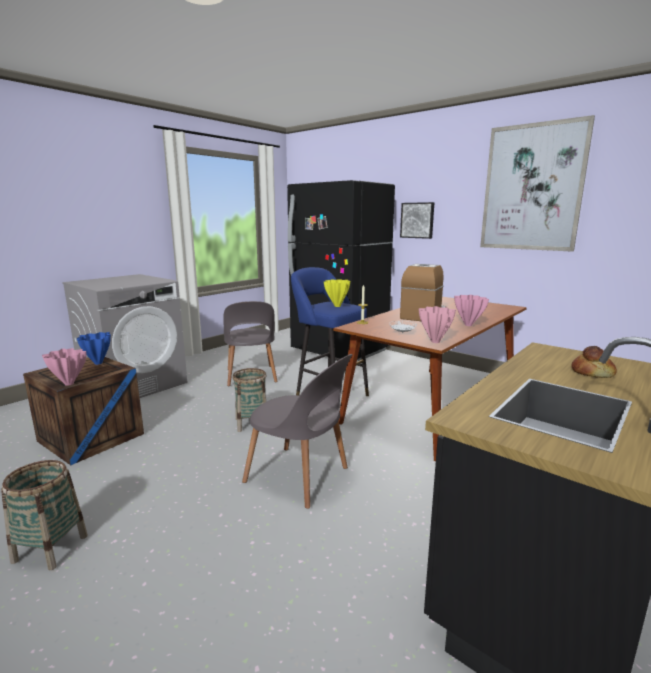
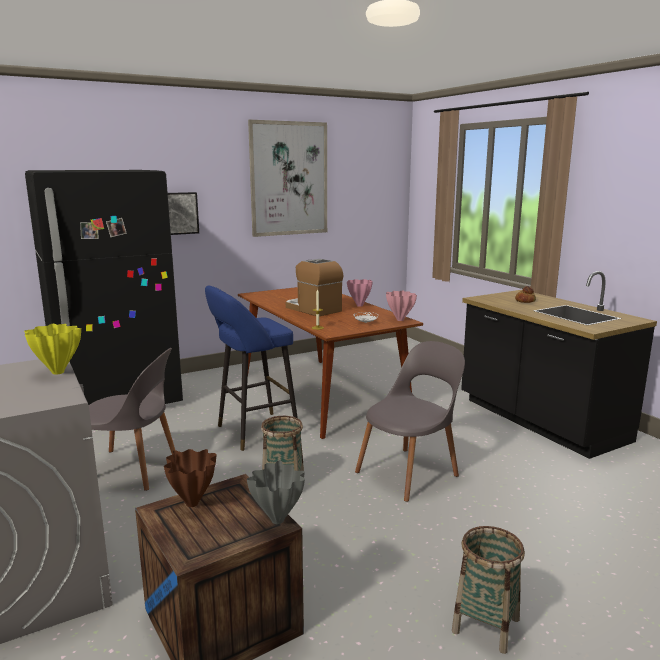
camera: 70 degrees left, 0 degrees up
pink vase [42,348,86,386] -> grey vase [247,460,305,524]
blue vase [77,332,111,365] -> brown vase [164,449,217,507]
yellow vase [324,279,350,307] -> yellow vase moved to [24,324,81,374]

